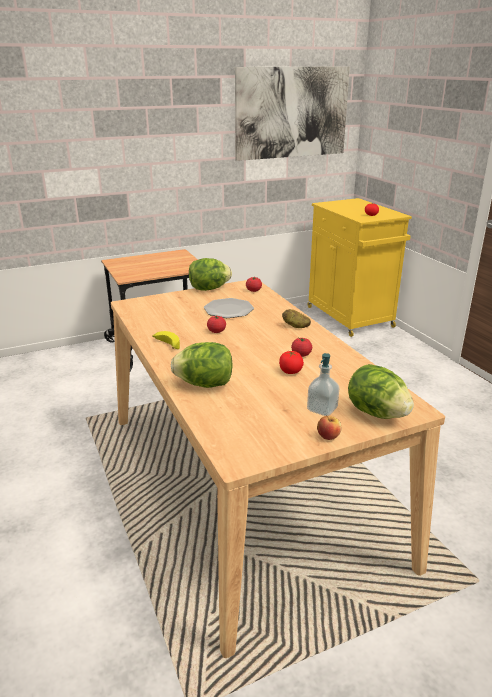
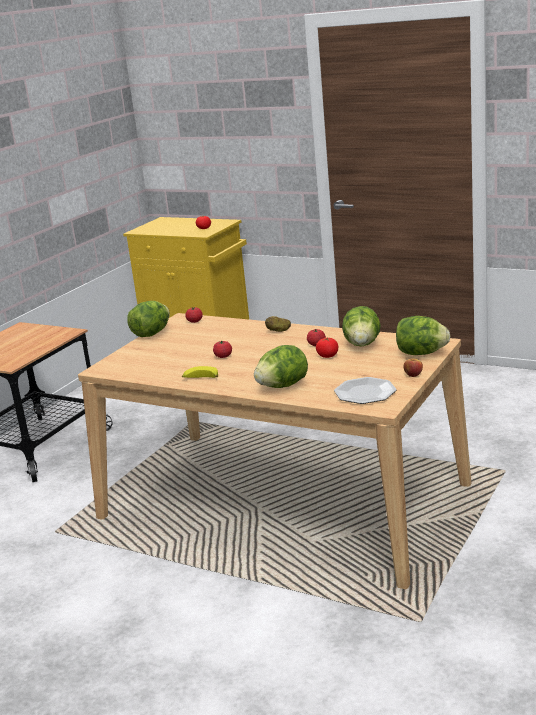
camera: 35 degrees left, 5 degrees down
plate [204,298,254,318] -> plate moved to [334,377,396,404]
picture [235,66,350,161] -> none
soap dispenser [307,353,339,416] -> none
none -> lettuce [342,306,381,347]

